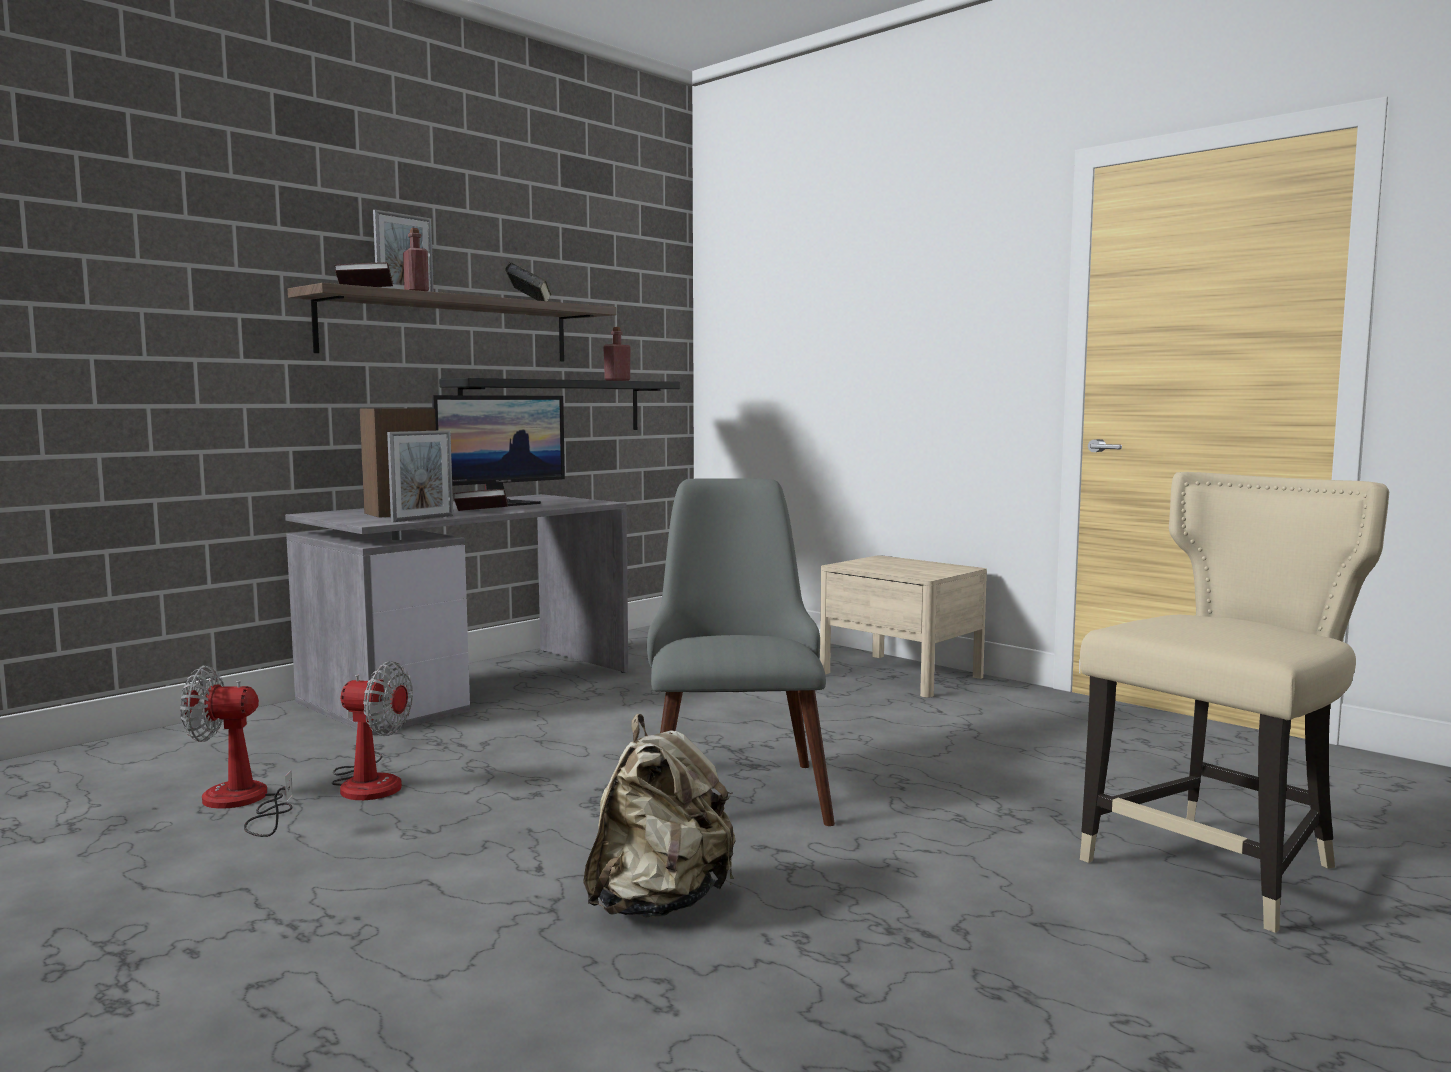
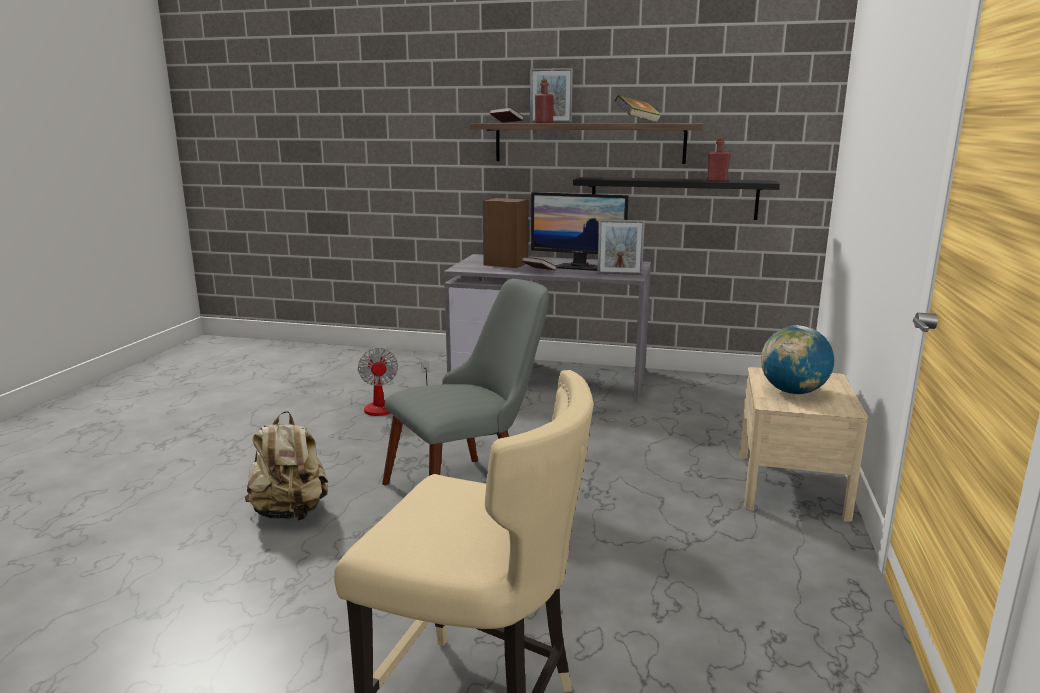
camera: 60 degrees right, 10 degrees up
fan [180,666,293,837] -> none
picture frame [387,430,453,522] -> picture frame moved to [597,219,645,275]
none -> globe [761,325,834,395]

